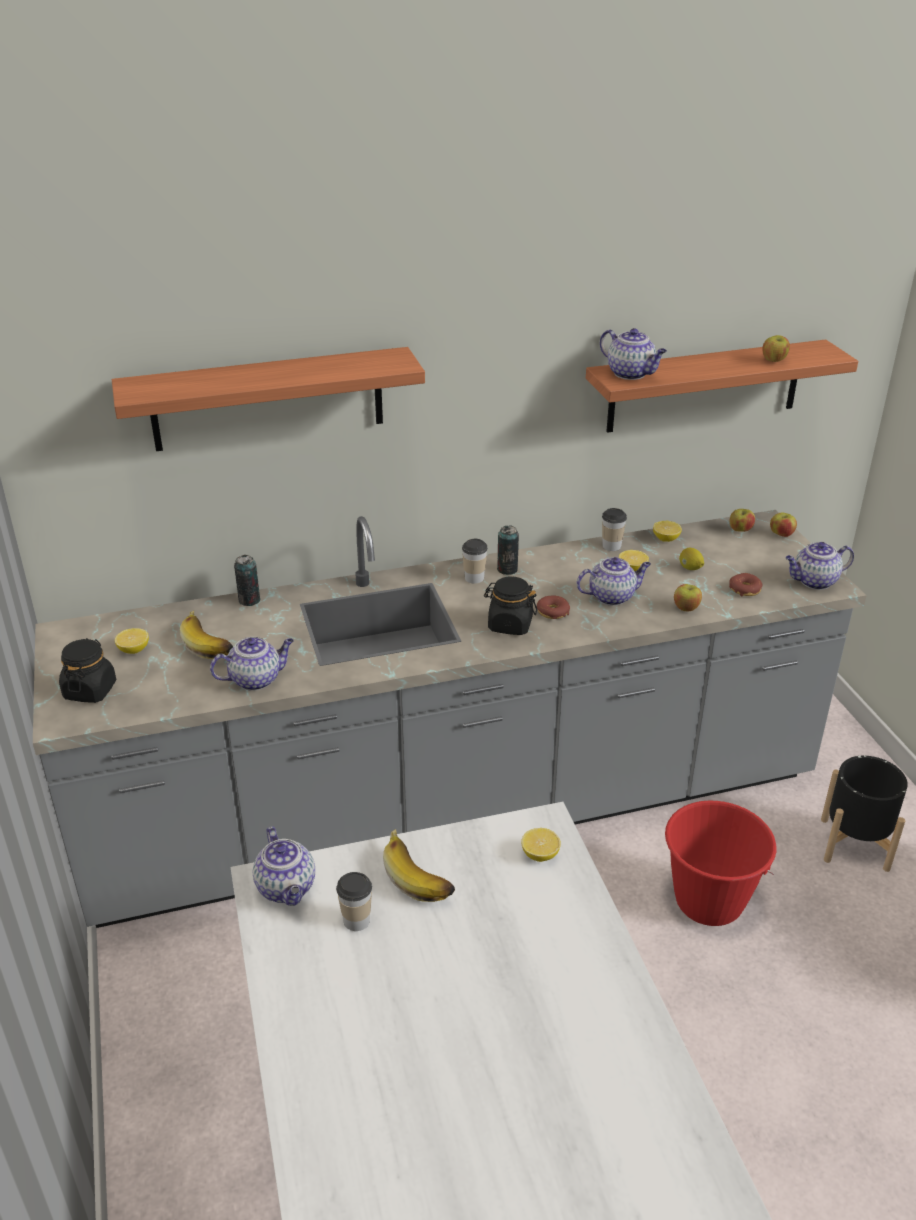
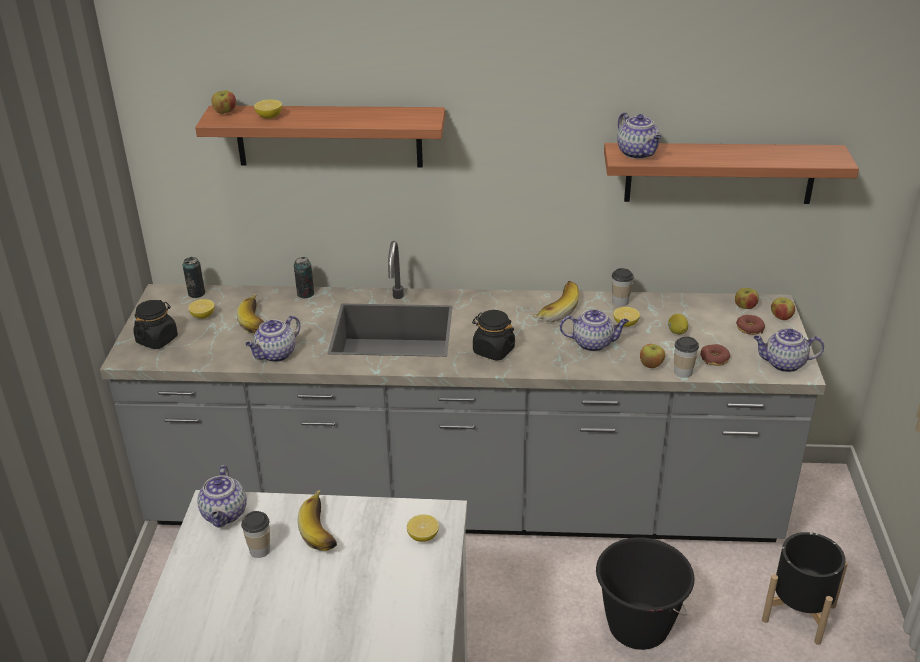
camera: 20 degrees right, 0 degrees up
teapot [210,637,294,691] -> teapot turned 135 degrees clockwise [246,315,300,362]
cup [462,539,488,583] -> cup moved to [674,336,699,378]
can [497,525,519,575] -> can moved to [183,257,206,298]
donut [537,595,570,619] -> donut moved to [736,315,765,335]
lemon [653,521,682,542] -> lemon moved to [254,99,282,119]
red bucket [665,800,776,926] -> black bucket [596,537,695,650]
apple [762,335,790,362] -> apple moved to [212,90,236,114]
none -> banana [533,281,579,322]

